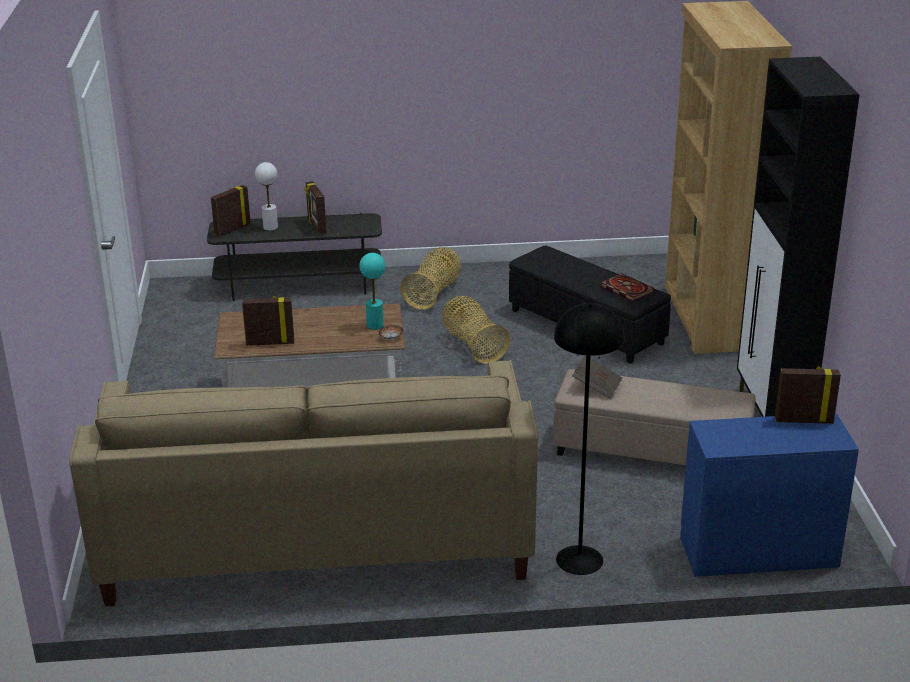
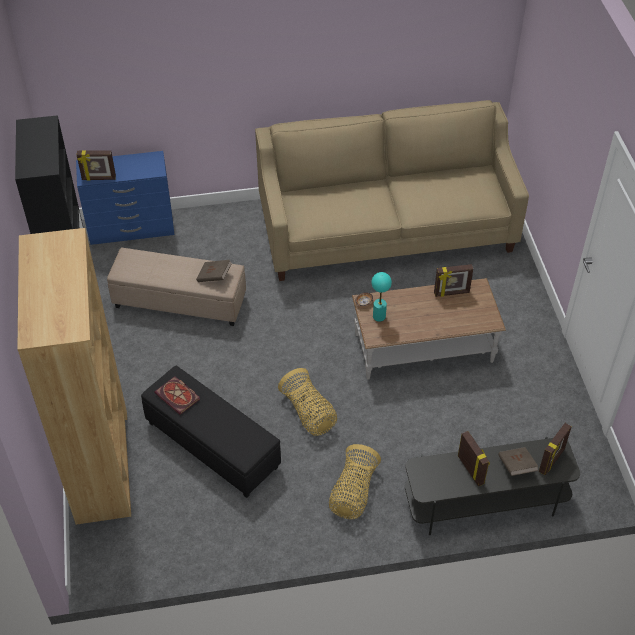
camera: 175 degrees right, 20 degrees up
white table lamp [255,162,278,231] -> brown book [498,447,538,476]
black floor lamp [554,303,624,575] -> none

